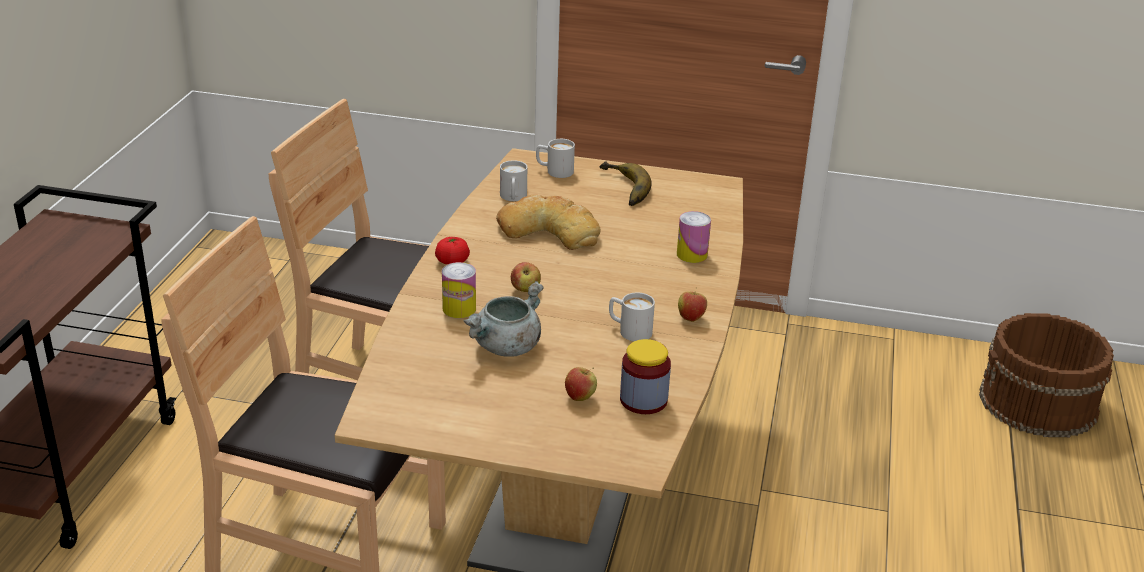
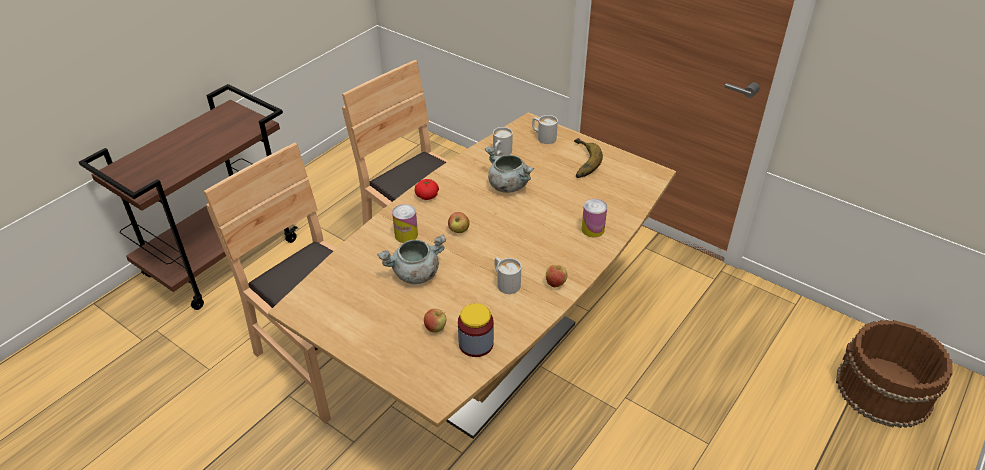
camera: 25 degrees right, 10 degrees up
bread [496,195,600,250] -> grey cooking pot [485,146,534,193]

